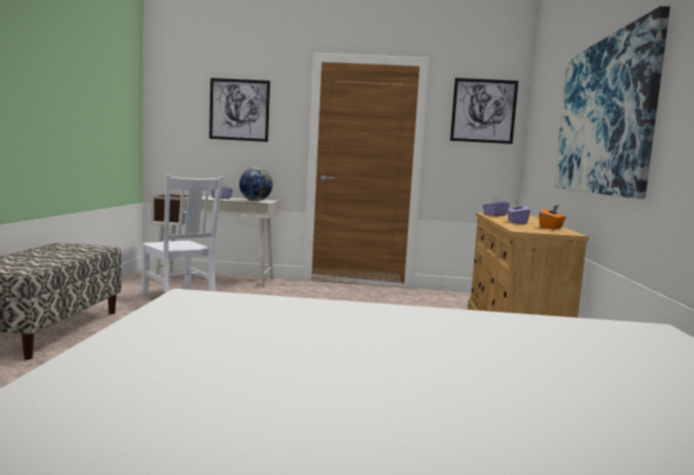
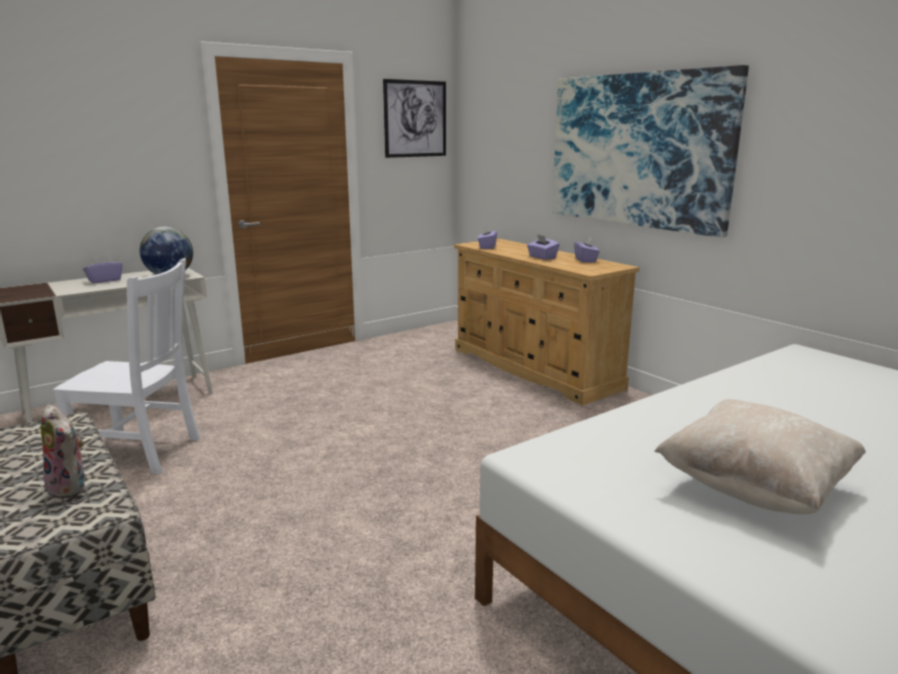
camera: 40 degrees left, 10 degrees up
picture [209,78,270,142] -> none
orange tissue box [539,205,566,229] -> purple tissue box [574,237,600,263]
none -> plush toy [41,404,85,499]
none -> beige pillow [654,399,866,515]

